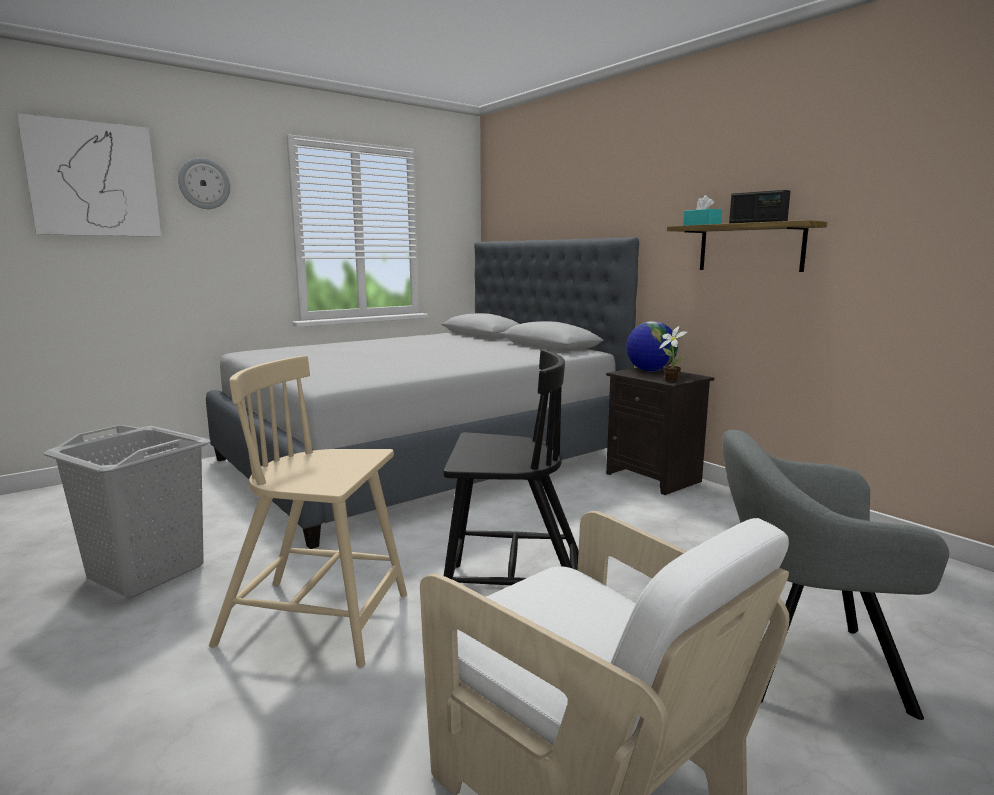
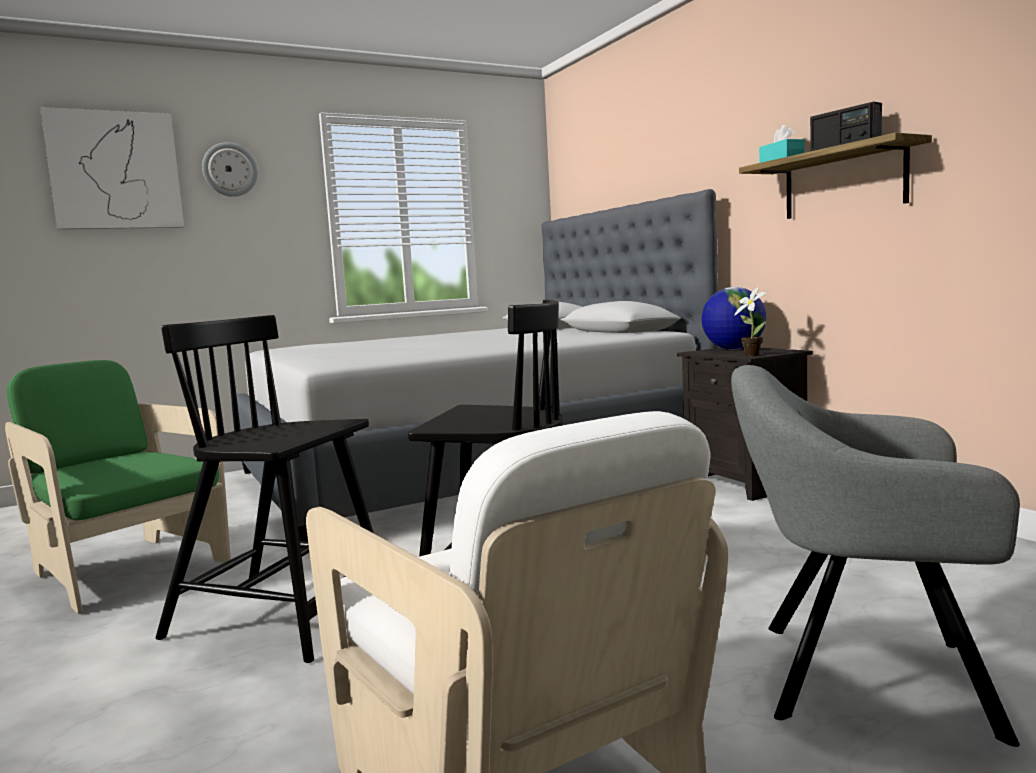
camera: 10 degrees right, 5 degrees down
grey laundry basket [44,425,211,597] -> green armchair [5,360,231,614]
beige chair [209,356,407,668] -> black chair [155,315,374,663]

